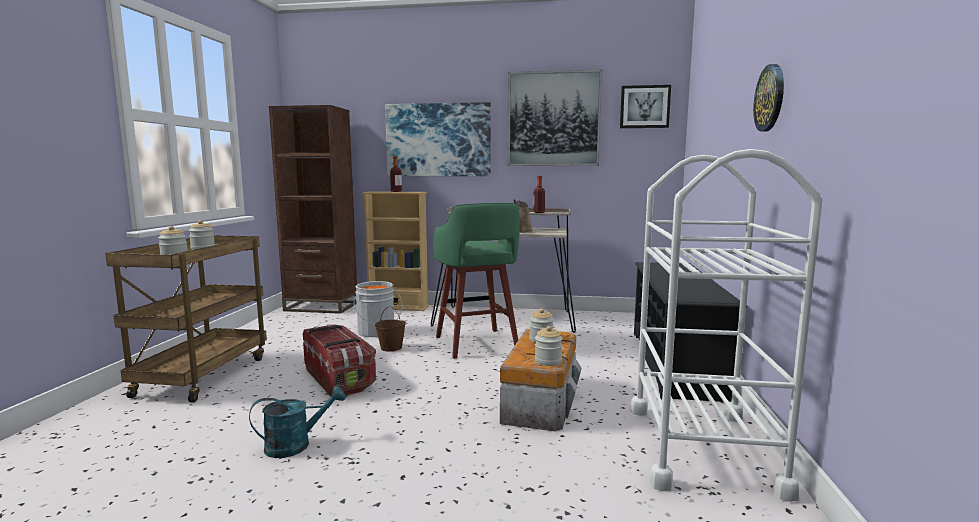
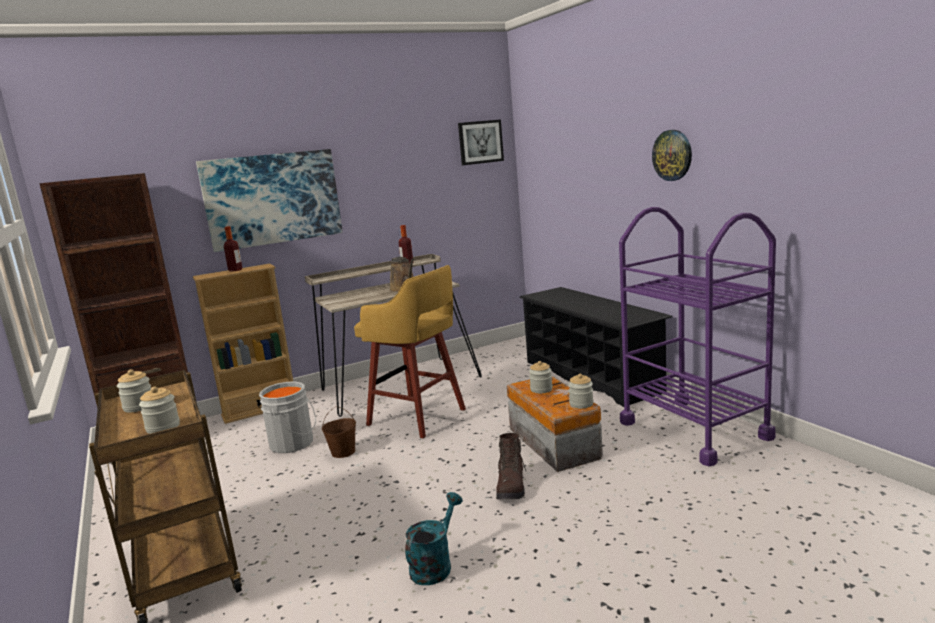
camera: 35 degrees left, 5 degrees up
storage box [303,324,376,397] -> none
green stool [433,203,520,359] -> yellow stool [354,265,466,438]
picture [507,69,602,166] -> none
white cart [631,149,823,502] -> purple cart [619,207,776,466]
none -> brown boot [496,433,526,500]

